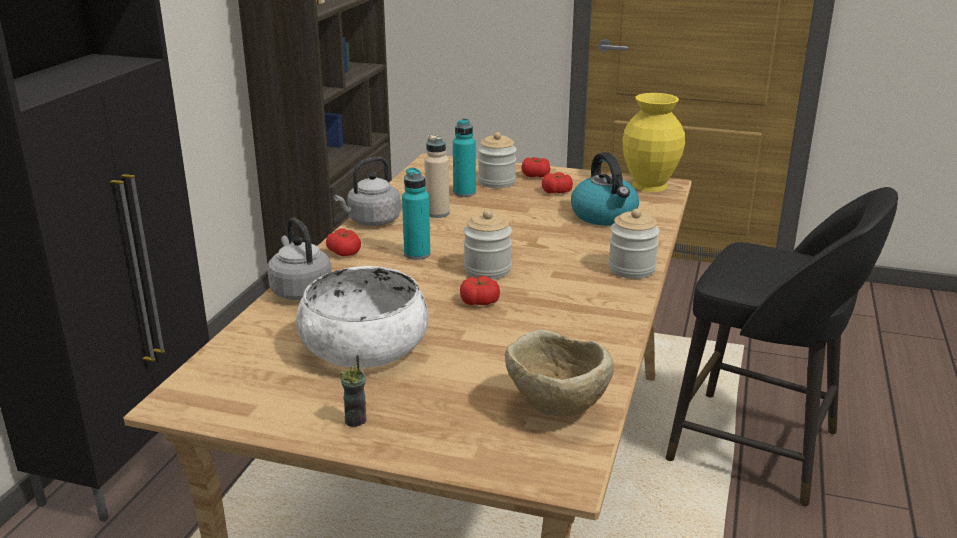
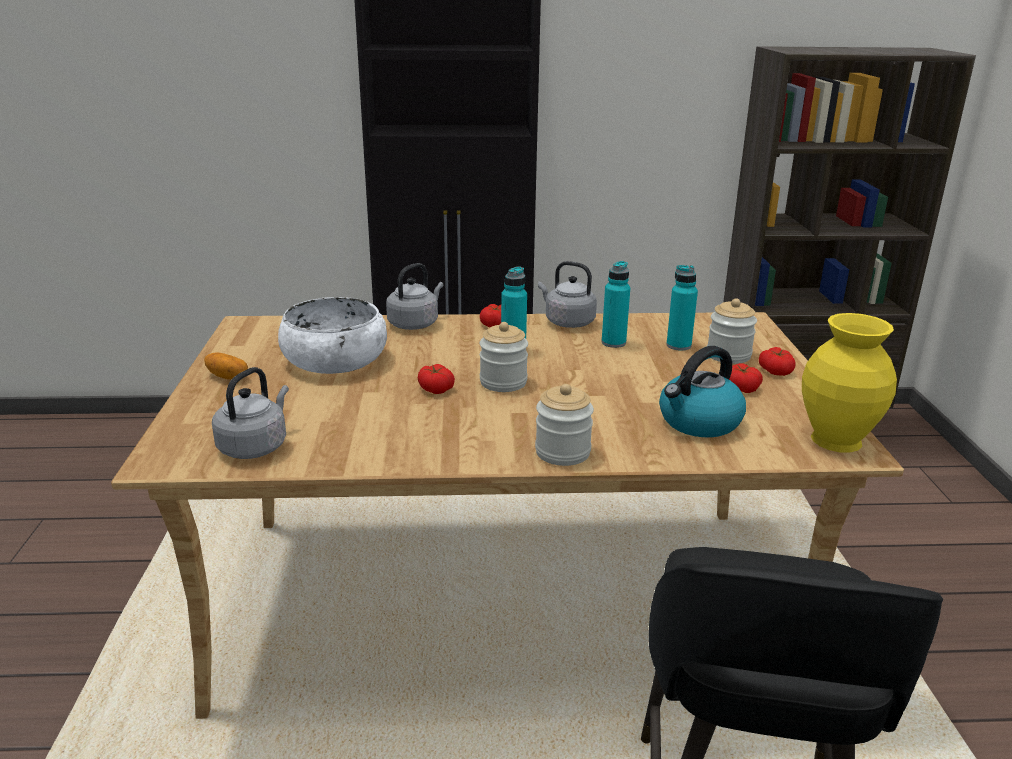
camera: 70 degrees right, 0 degrees up
cup [339,355,367,427] -> potato [204,353,248,380]
beige bottle [424,134,450,218] -> turquoise bottle [602,261,630,348]
beige bowl [505,329,614,416] -> grey kettle [212,367,289,459]

